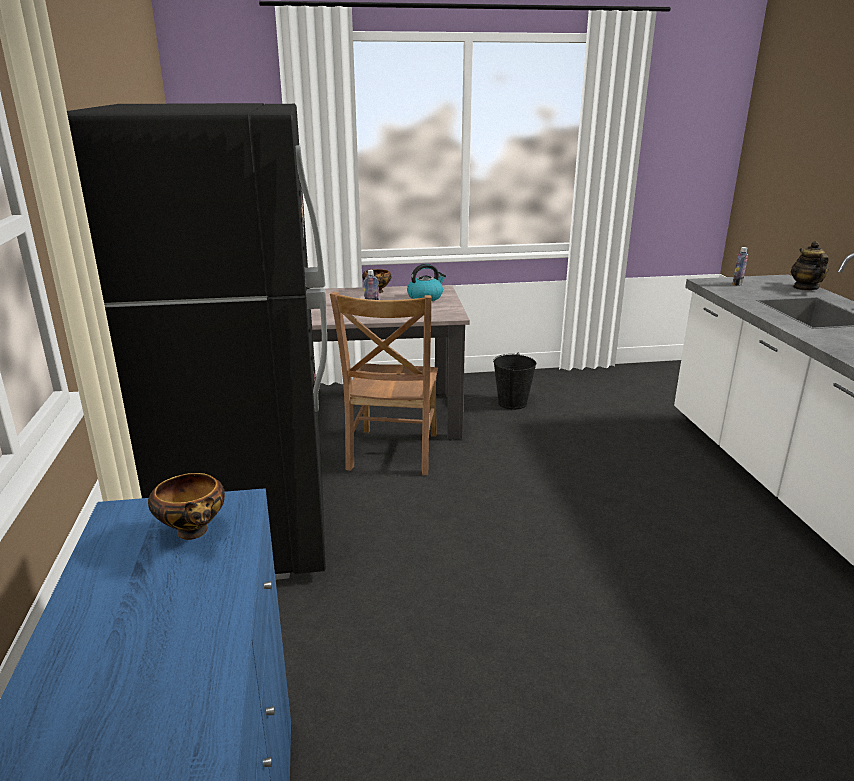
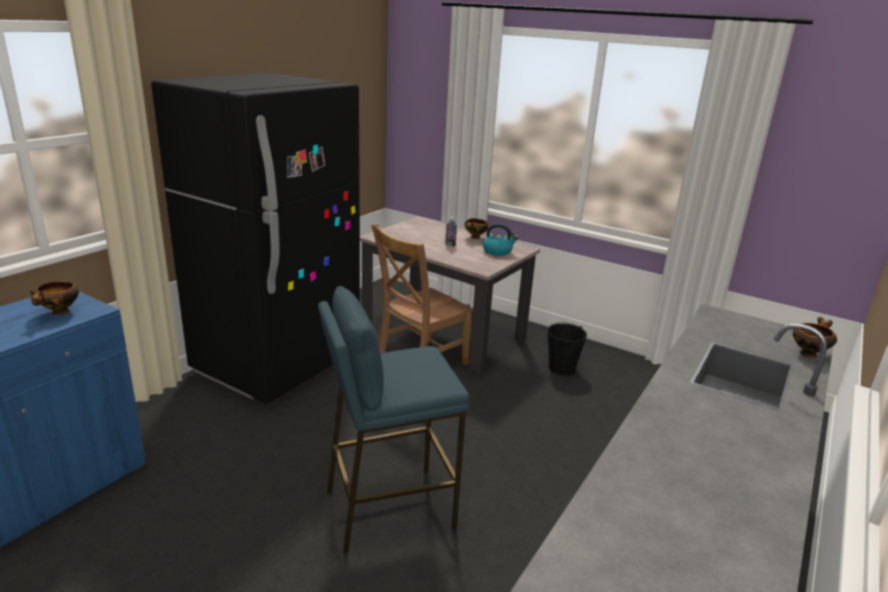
camera: 40 degrees right, 0 degrees up
bottle [732,247,748,286] -> none
teapot [791,241,829,291] -> bowl [793,317,837,358]
none -> blue stool [318,286,469,554]

